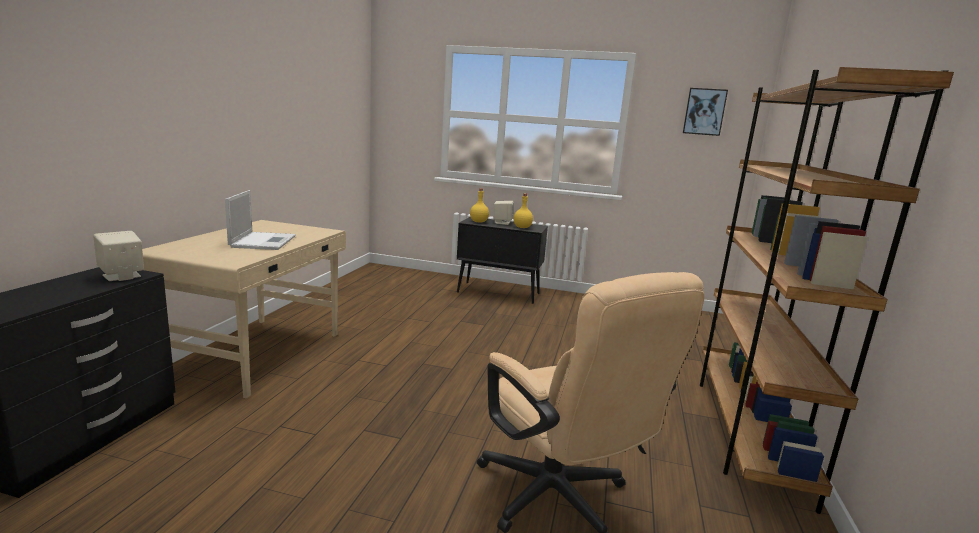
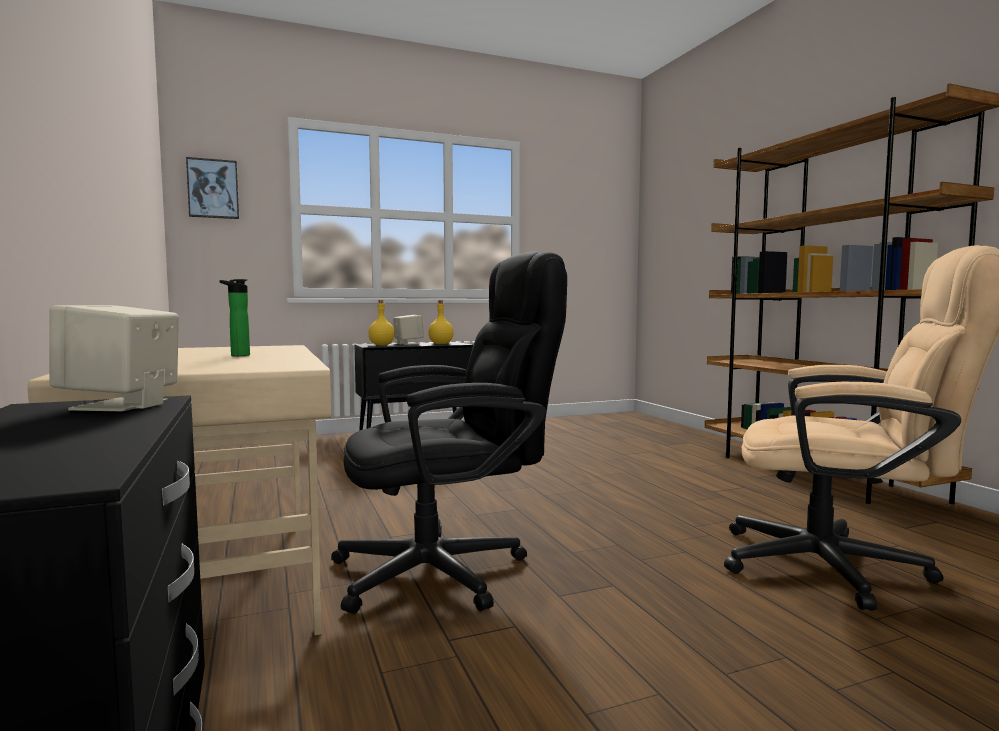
camera: 35 degrees left, 10 degrees down
laptop [225,190,296,250] -> bottle [220,279,250,356]
picture [683,88,728,136] -> picture moved to [186,157,239,219]
none -> black office chair [331,251,567,614]

